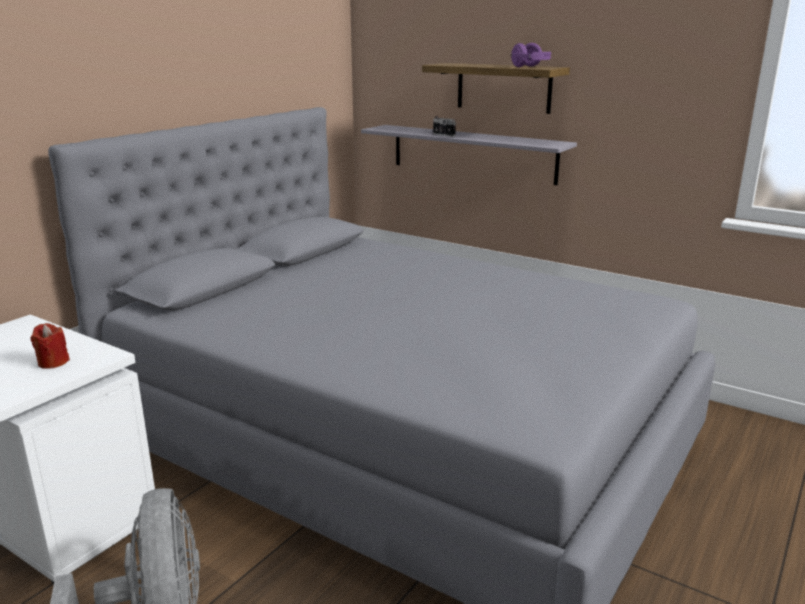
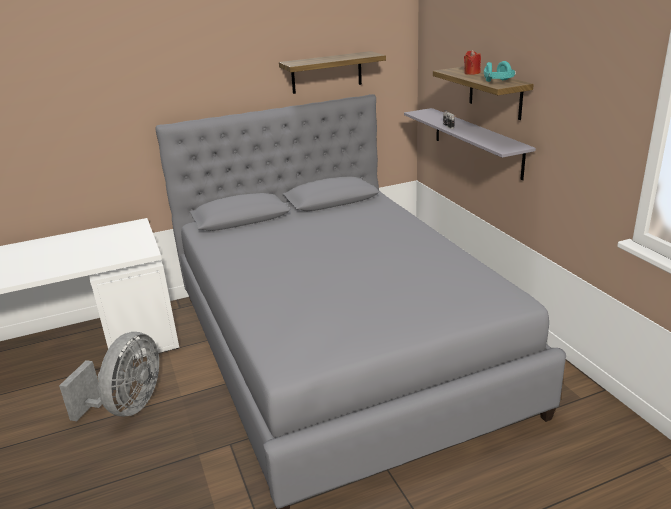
camera: 35 degrees right, 5 degrees up
red candle [30,323,70,369] -> red candle moved to [464,50,481,75]
purple headphones [511,43,552,67] -> turquoise headphones [484,61,516,82]
none -> shelf [279,51,386,94]

